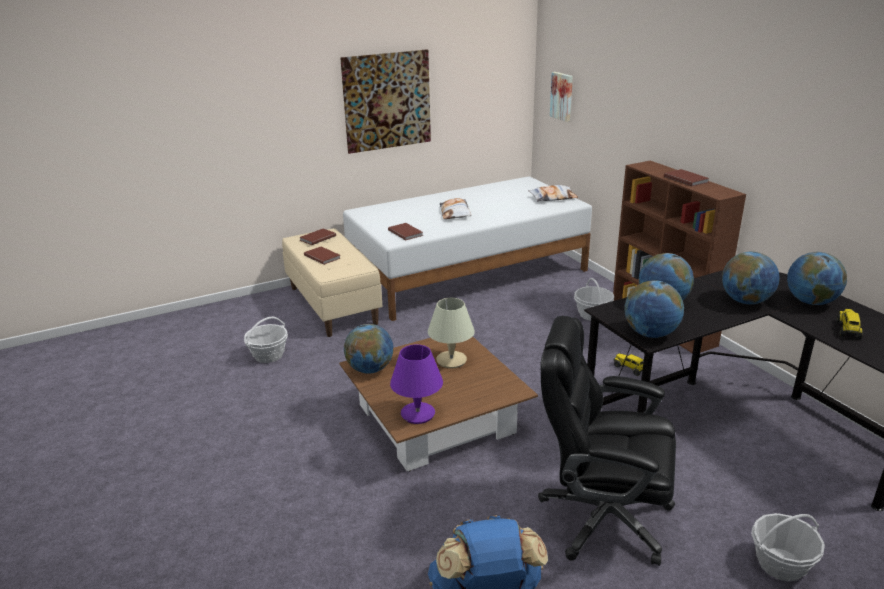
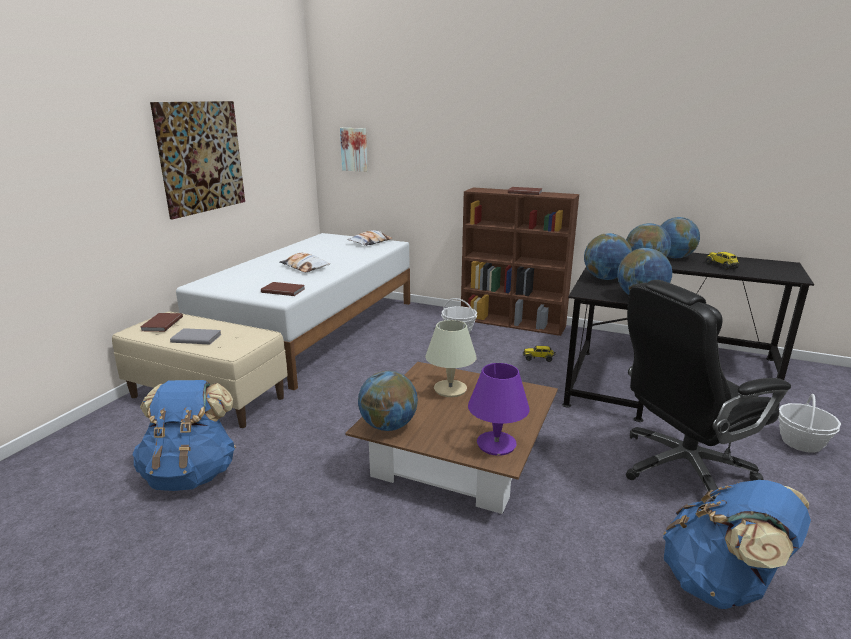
camera: 40 degrees left, 5 degrees down
basket [244,317,288,363] -> blue backpack [132,380,236,491]
brown book [304,246,341,265] -> grey book [170,328,222,344]

